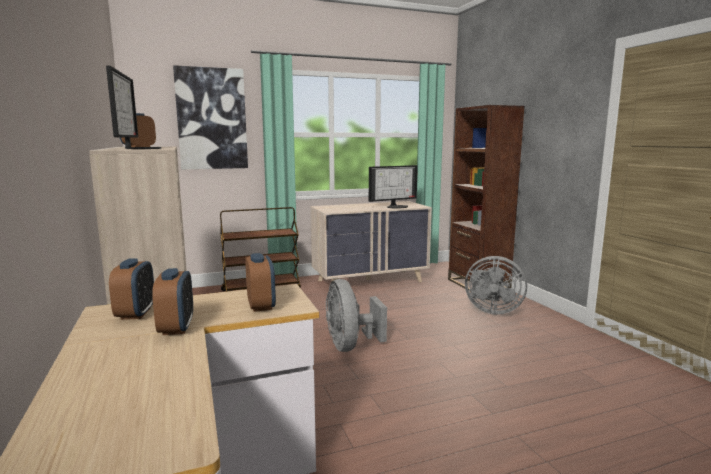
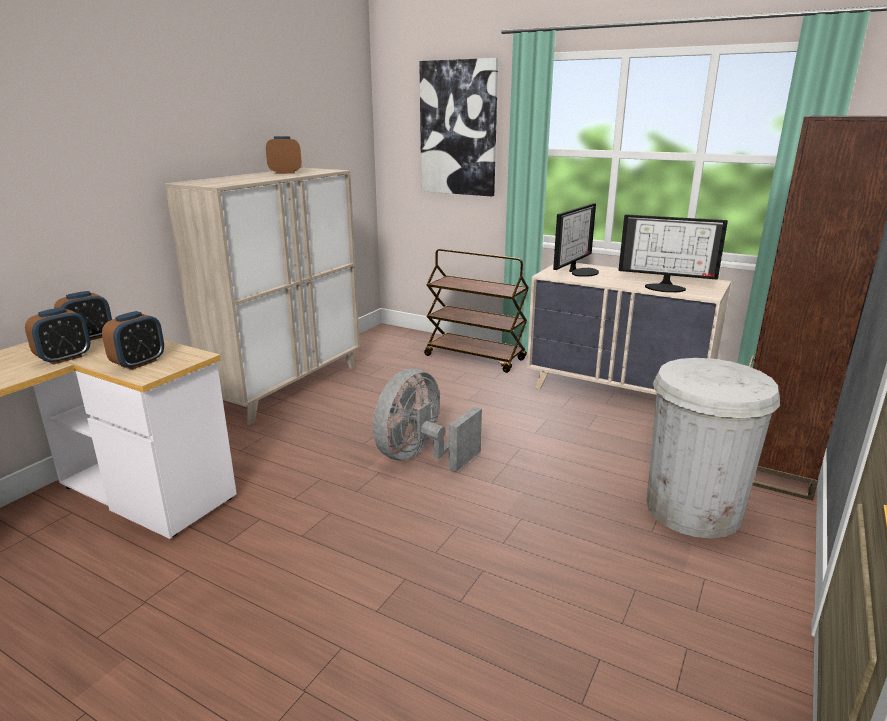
camera: 50 degrees right, 10 degrees up
monitor [106,65,161,149] -> monitor moved to [553,203,599,277]
grey fan [465,256,527,315] -> white trash can [646,358,780,538]

